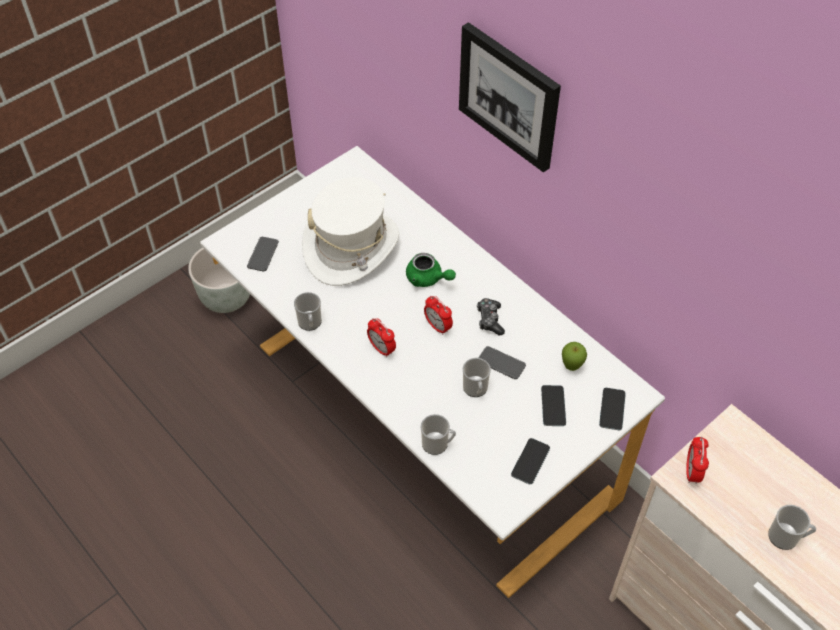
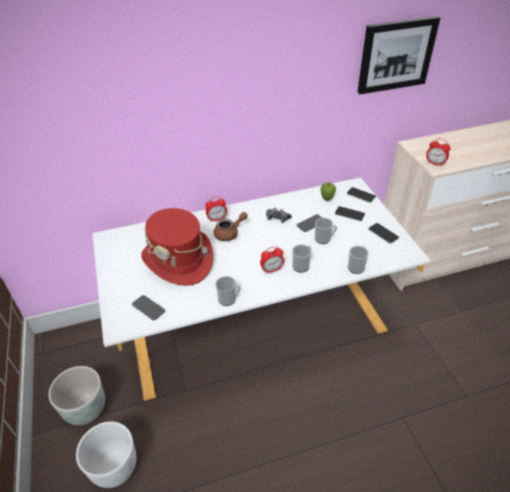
camera: 65 degrees left, 10 degrees down
white hat [302,177,399,286] -> red hat [141,208,213,286]
green teapot [406,253,456,287] -> brown teapot [214,212,248,241]
alarm clock [424,296,453,335] -> alarm clock moved to [206,196,227,222]
picture [459,22,561,173] -> picture moved to [358,16,440,94]
mug [768,505,816,550] -> mug moved to [292,245,312,273]
none -> white planter [76,422,136,488]

